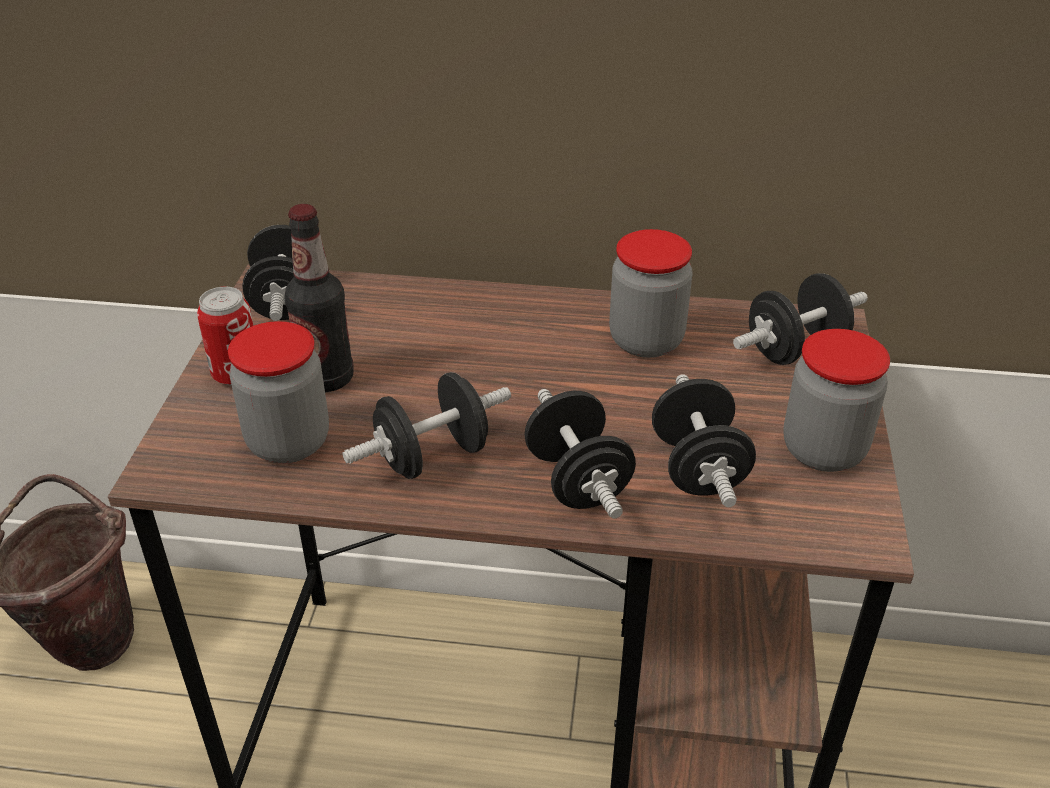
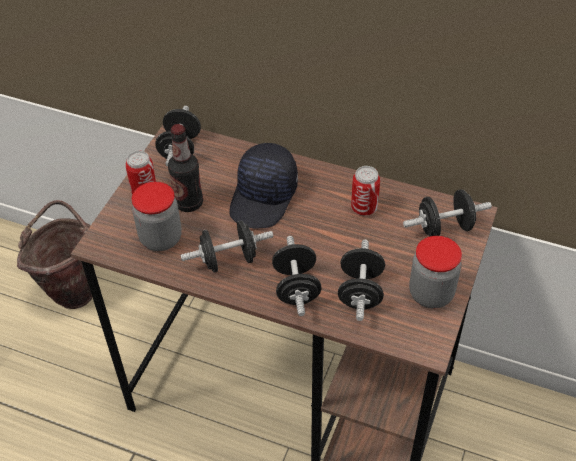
camera: 15 degrees right, 10 degrees up
jar [609,229,692,358] -> can [351,166,380,216]
none -> black cap [229,143,298,228]

